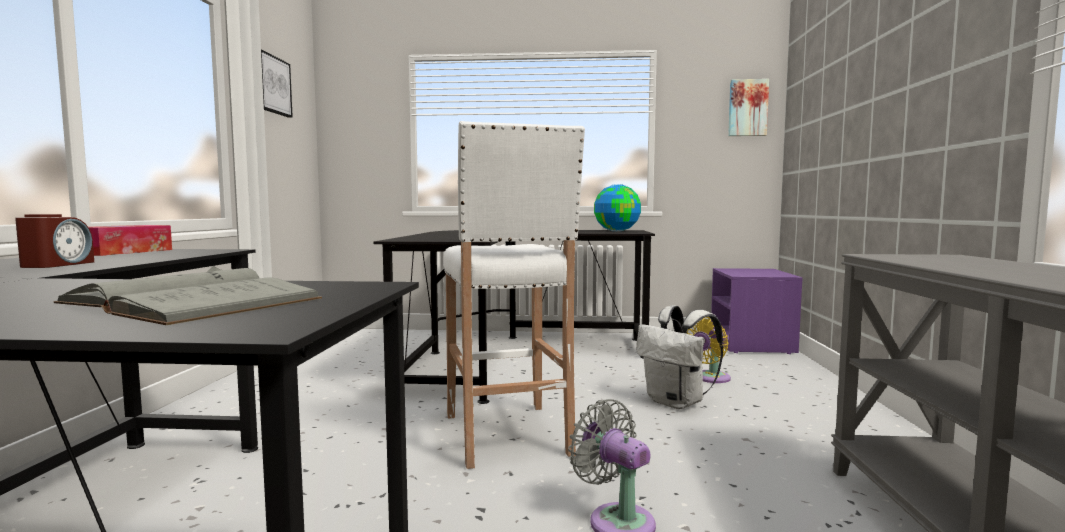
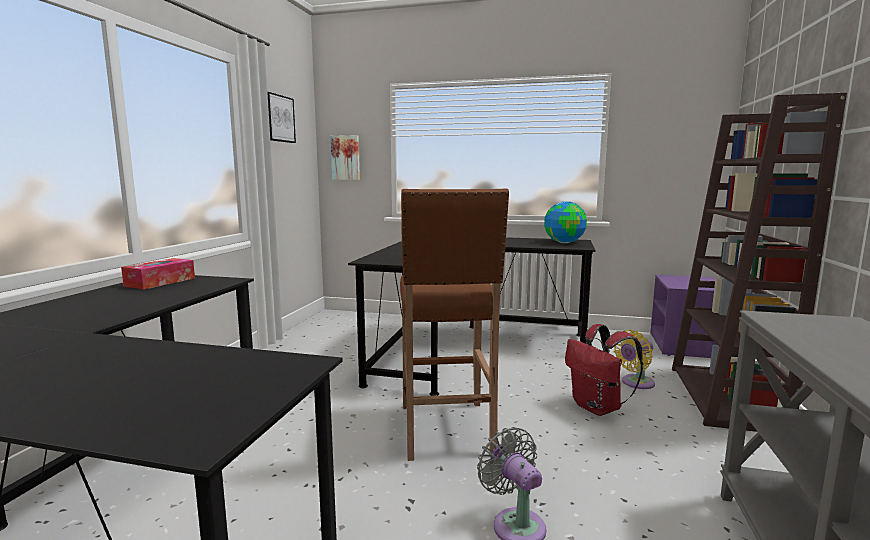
camera: 10 degrees right, 5 degrees up
alarm clock [15,214,94,268] -> none
grey book [53,266,322,325] -> none
white stool [443,121,585,469] -> brown stool [400,188,509,461]
white backpack [636,305,723,409] -> red backpack [565,324,643,416]
picture [728,79,769,136] -> picture moved to [330,135,360,180]
none -> brown bookcase [672,93,847,432]

